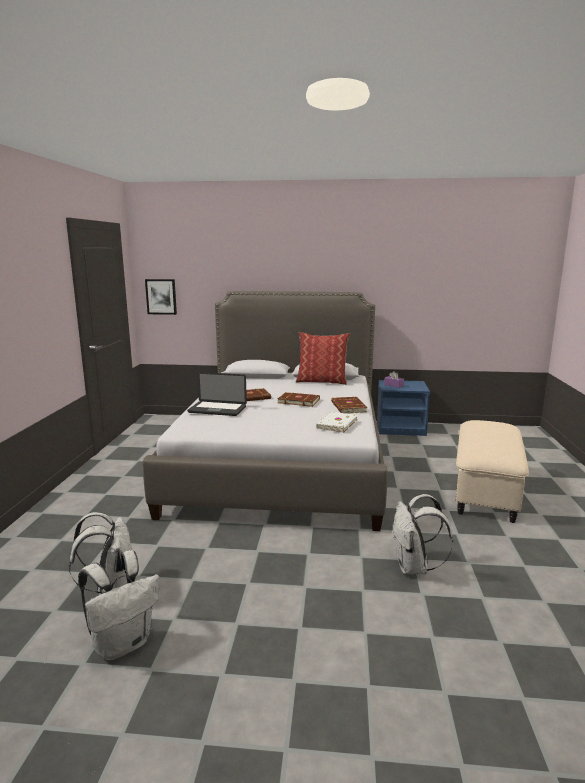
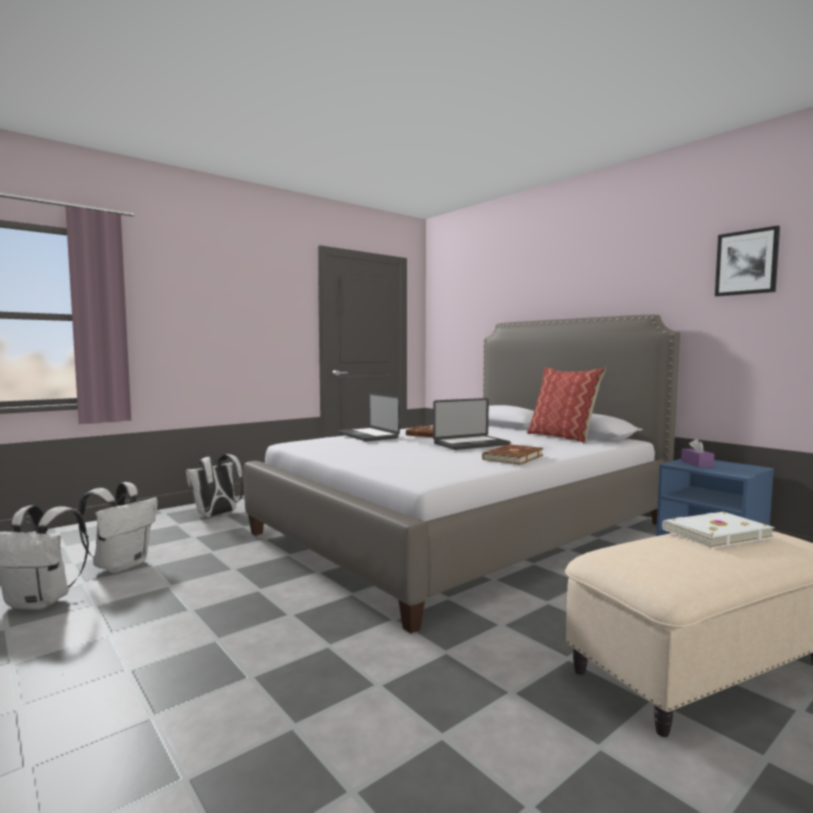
camera: 45 degrees right, 10 degrees down
picture [145,279,177,315] -> picture moved to [715,225,780,297]
brown book [277,392,320,407] -> laptop [433,398,510,450]
white book [316,412,358,433] -> white book moved to [662,512,775,549]
white backpack [393,494,453,575] -> white backpack moved to [186,454,243,517]

